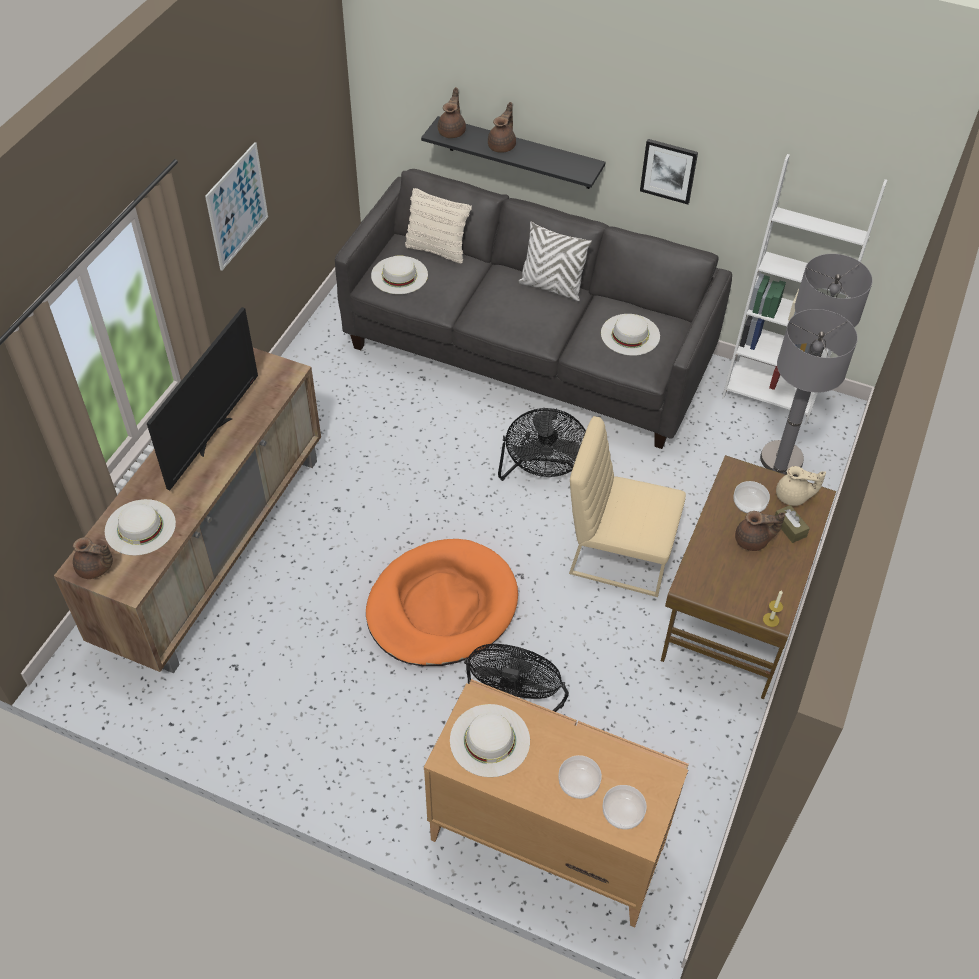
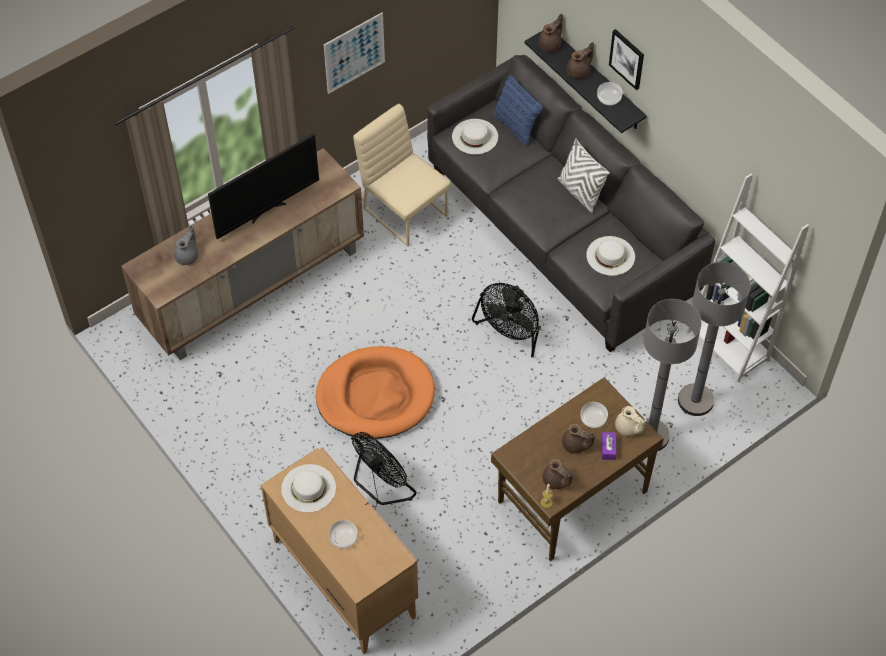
camera: 30 degrees right, 5 degrees up
brown teapot [73,537,113,579] -> brown teapot moved to [543,459,573,489]
white hat [105,499,176,555] -> grey teapot [174,225,198,265]
beige pillow [405,188,472,264] -> blue pillow [493,75,543,146]
beige chair [569,416,686,597] -> beige chair moved to [353,104,451,246]
bowl [603,785,647,829] -> bowl moved to [597,82,623,106]
picture [640,139,698,204] -> picture moved to [609,29,644,90]
brown tissue box [775,505,810,543] -> purple tissue box [602,432,616,460]

